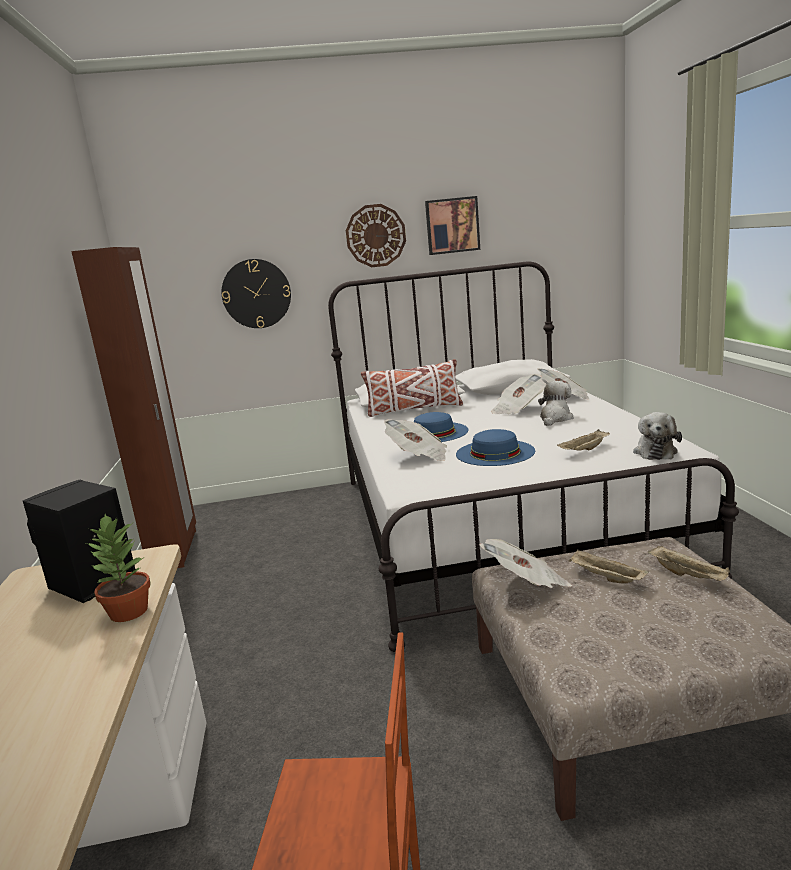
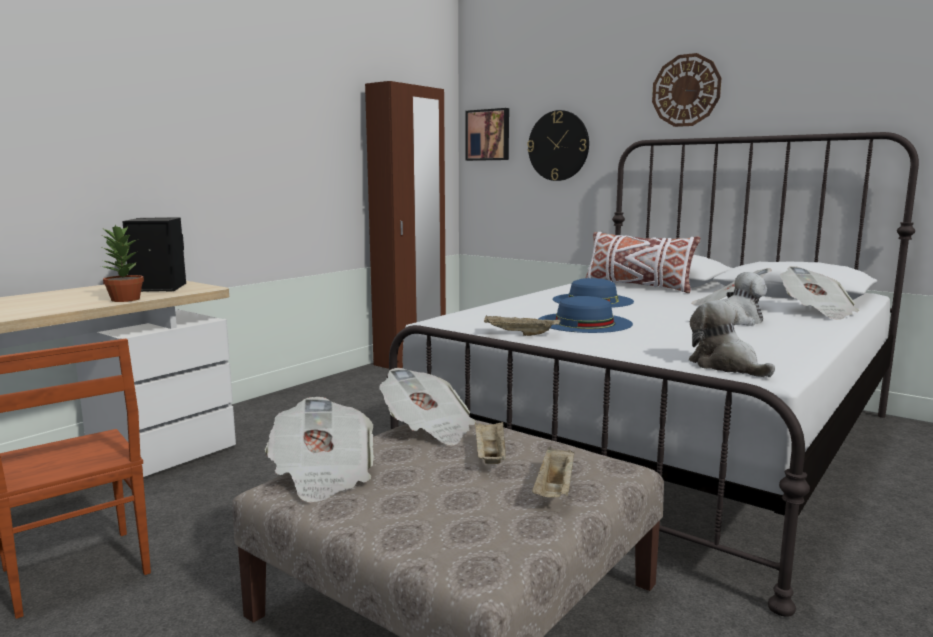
camera: 45 degrees right, 5 degrees down
newspaper [384,419,447,461] -> newspaper moved to [265,397,374,503]
picture [425,196,480,255] -> picture moved to [465,108,509,161]
beige tray [557,429,610,451] -> beige tray moved to [484,315,561,336]
plush toy [633,412,682,460] -> plush toy turned 90 degrees clockwise [689,300,775,377]

